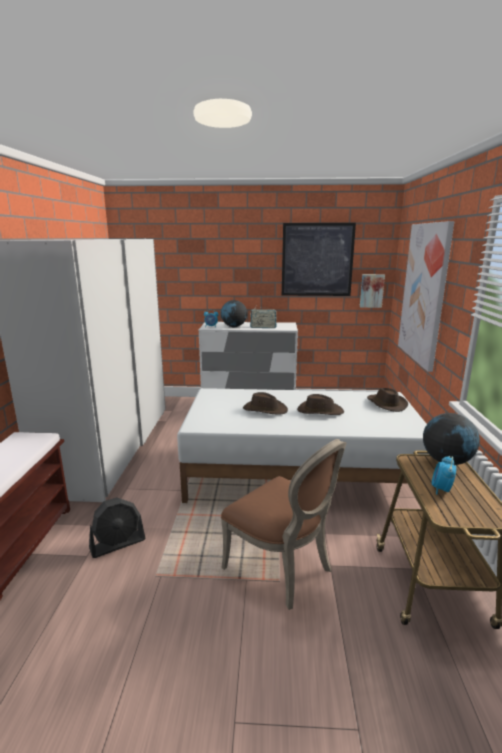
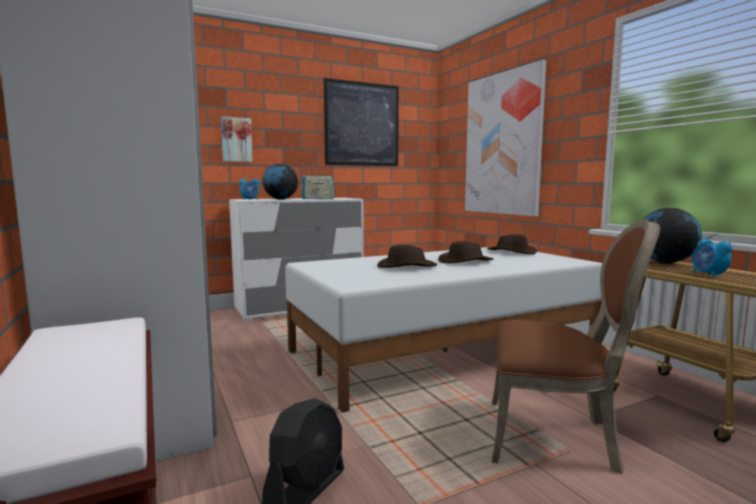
camera: 30 degrees left, 10 degrees down
picture [360,274,385,308] -> picture moved to [221,116,253,162]

